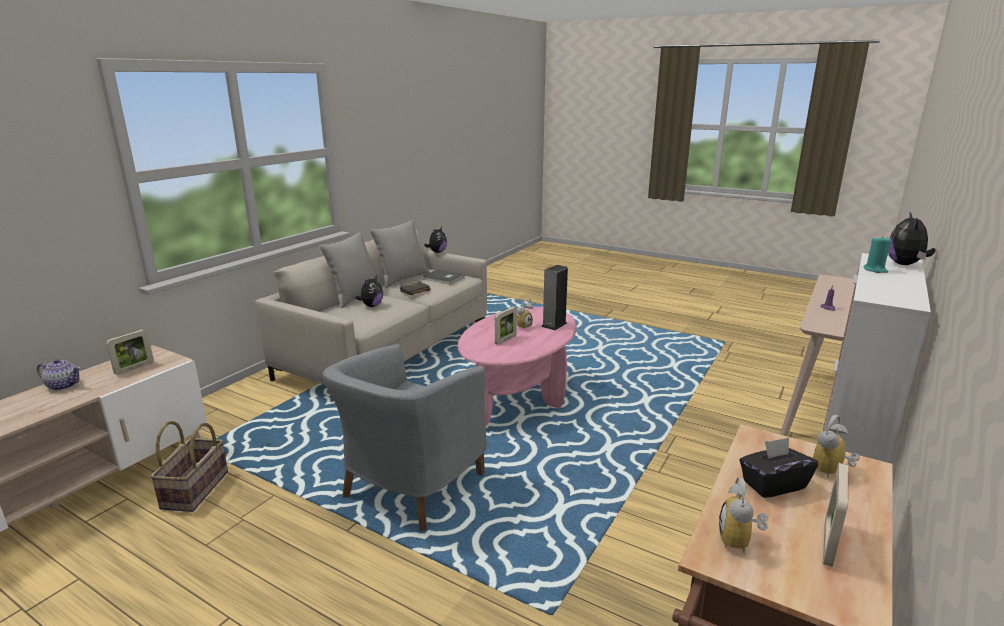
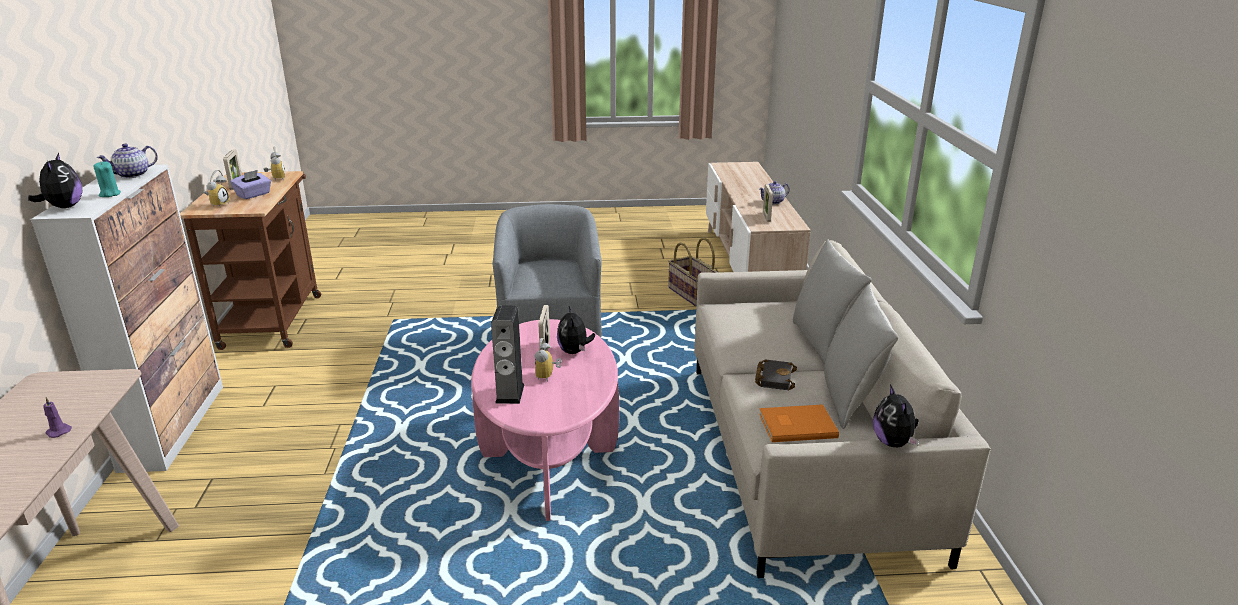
camera: 145 degrees right, 5 degrees up
plush toy [356,275,383,307] -> plush toy moved to [557,306,595,354]
grey book [423,269,464,284] -> orange book [759,404,839,442]
black tissue box [740,437,818,498] -> purple tissue box [231,170,271,199]
none -> teapot [97,144,158,178]

